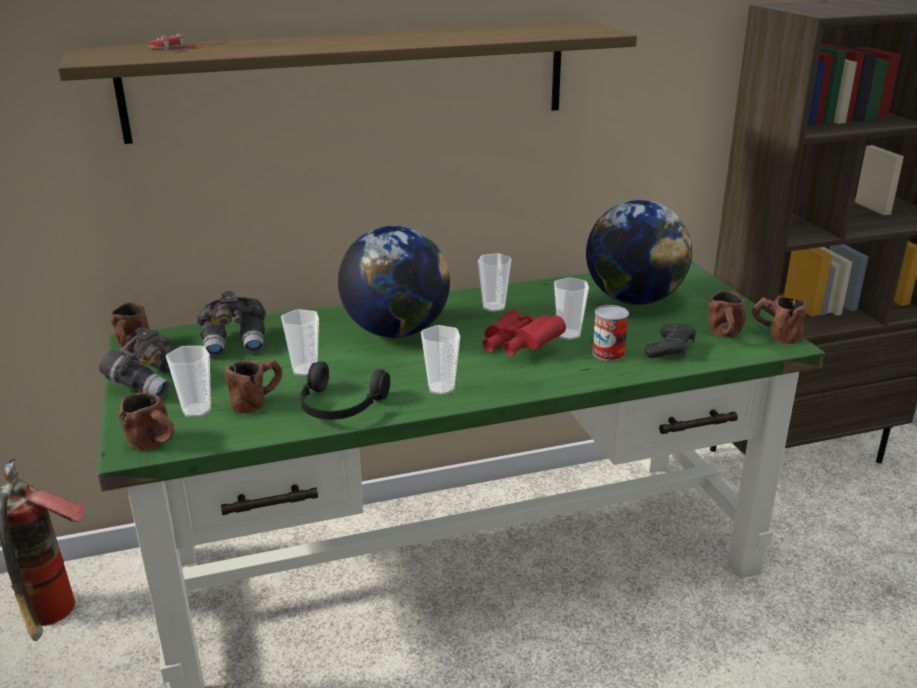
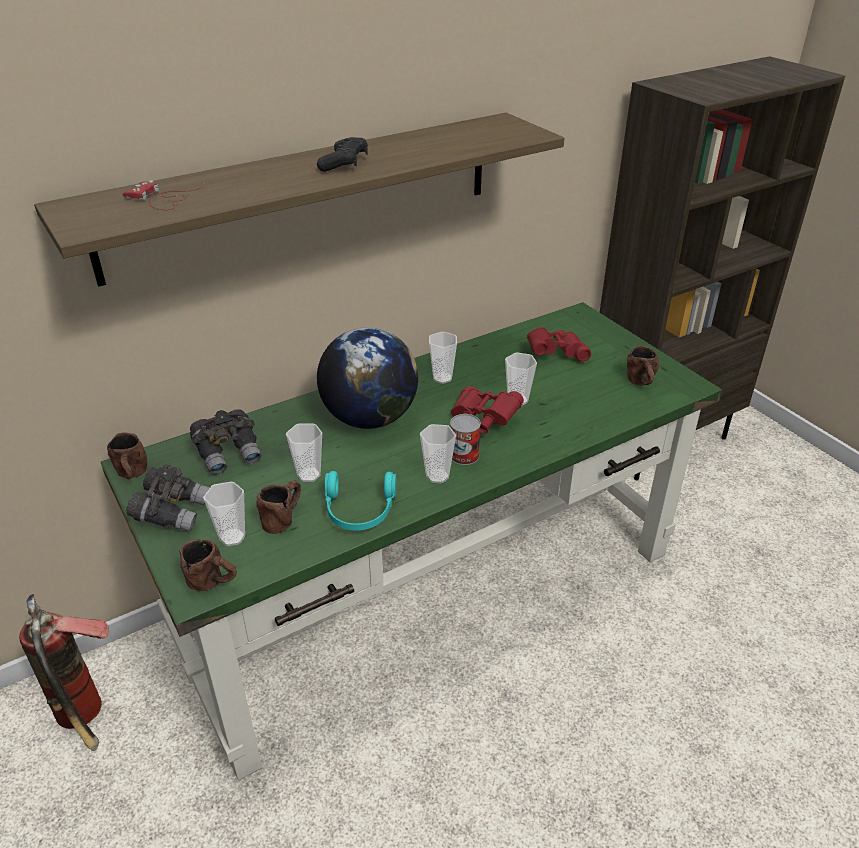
camera: 15 degrees left, 10 degrees up
black headphones [301,361,390,420] -> turquoise headphones [325,471,396,531]
globe [586,200,692,305] -> red binoculars [527,327,591,362]
can [592,305,629,361] -> can moved to [450,414,481,465]
black game controller [645,324,696,358] -> black game controller moved to [317,137,368,172]
brown mug [752,296,808,344] -> none

